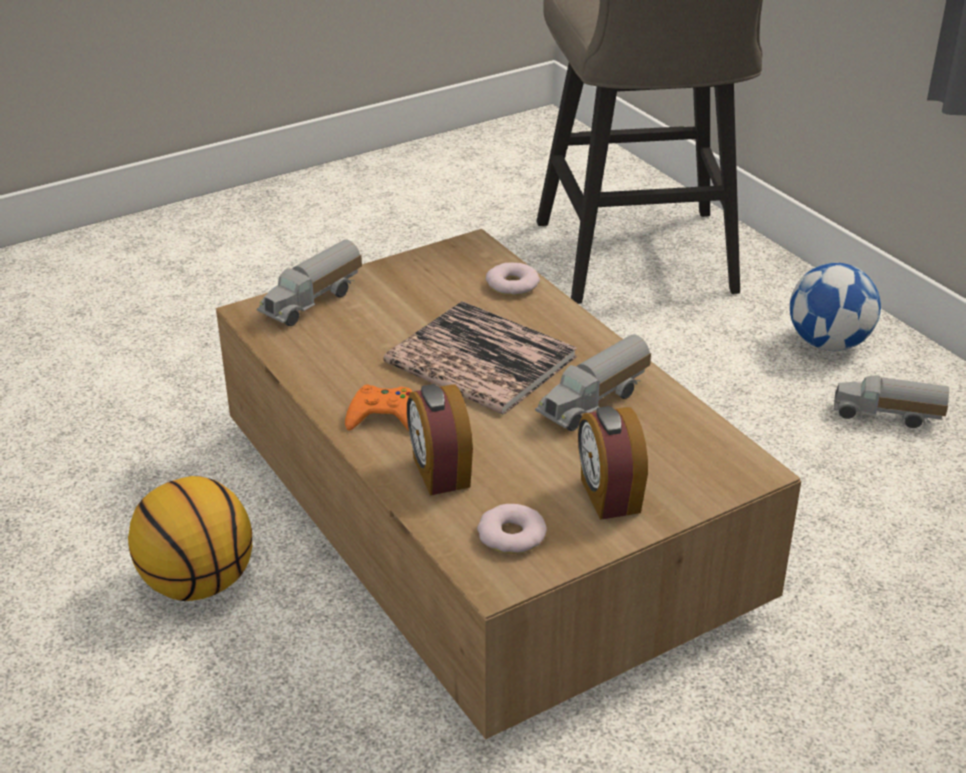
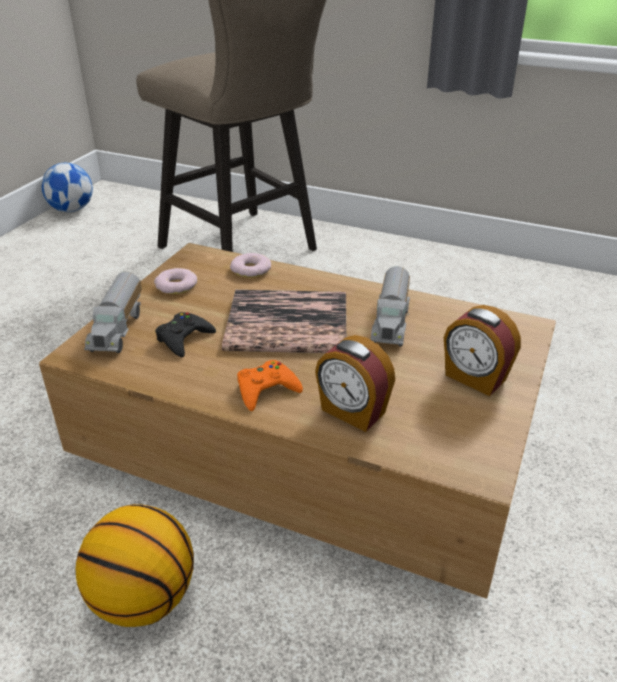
camera: 35 degrees left, 0 degrees up
donut [477,504,547,554] -> donut moved to [154,268,197,294]
football [790,263,881,351] -> football moved to [41,163,93,212]
toy truck [834,375,949,428] -> none
none -> black game controller [155,312,216,357]

